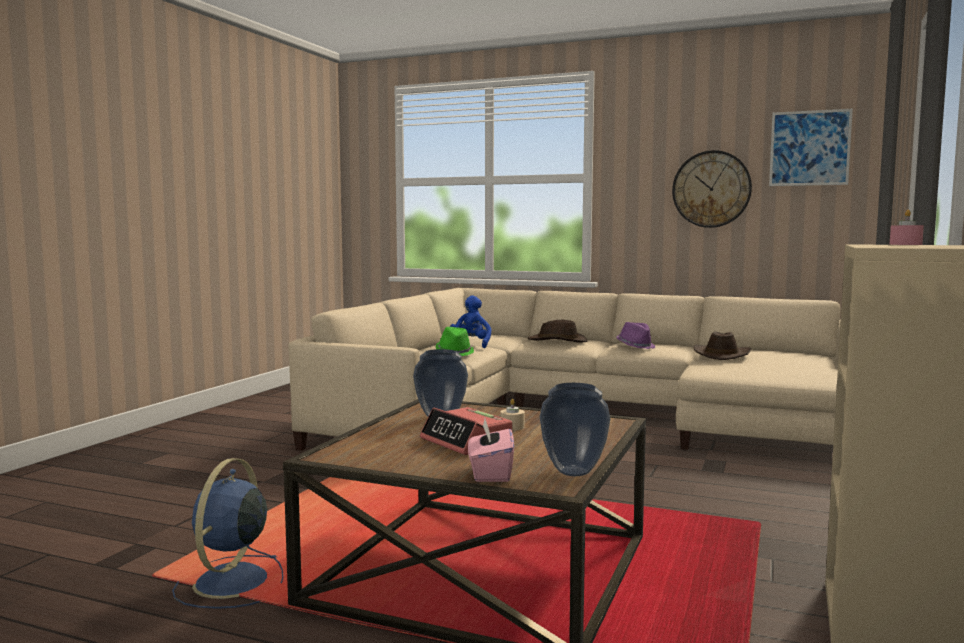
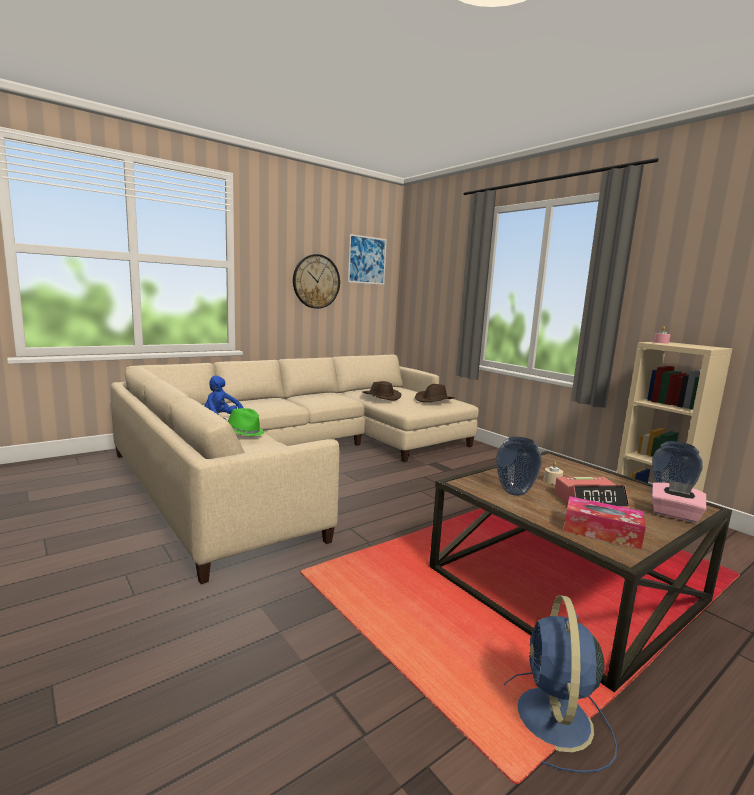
camera: 60 degrees left, 5 degrees up
blue fan [172,458,283,609] -> blue fan turned 60 degrees clockwise [504,595,617,773]
brown hat [528,320,587,342] -> brown hat moved to [415,384,455,402]
purple hat [616,322,655,349] -> none
none -> tissue box [564,496,646,550]

